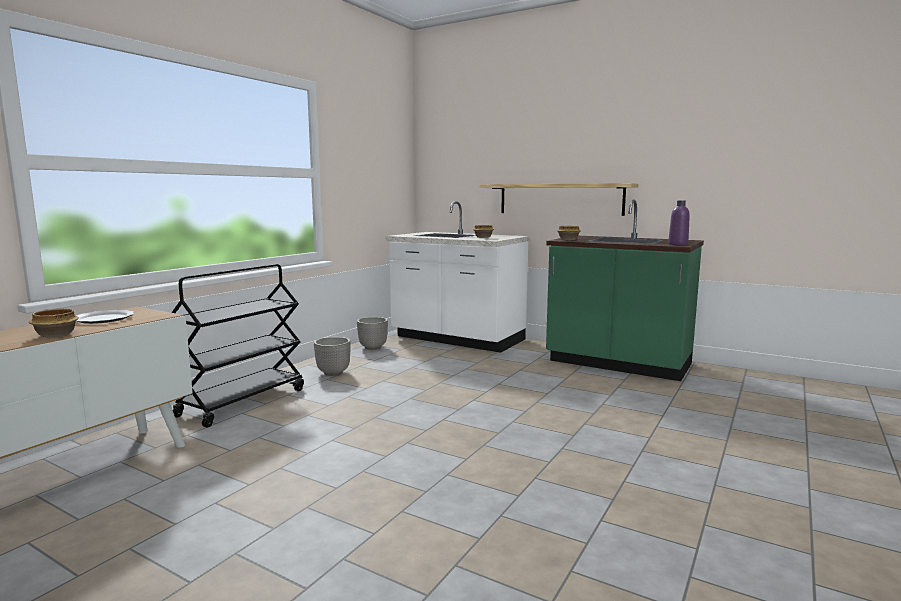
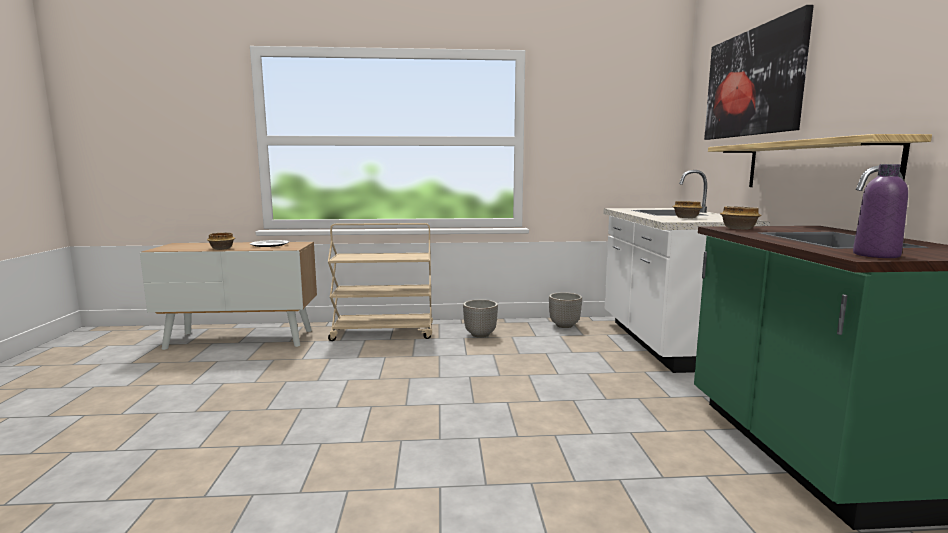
camera: 55 degrees right, 0 degrees up
black cart [171,264,304,428] -> beige cart [328,223,433,341]
none -> picture [704,5,814,140]

